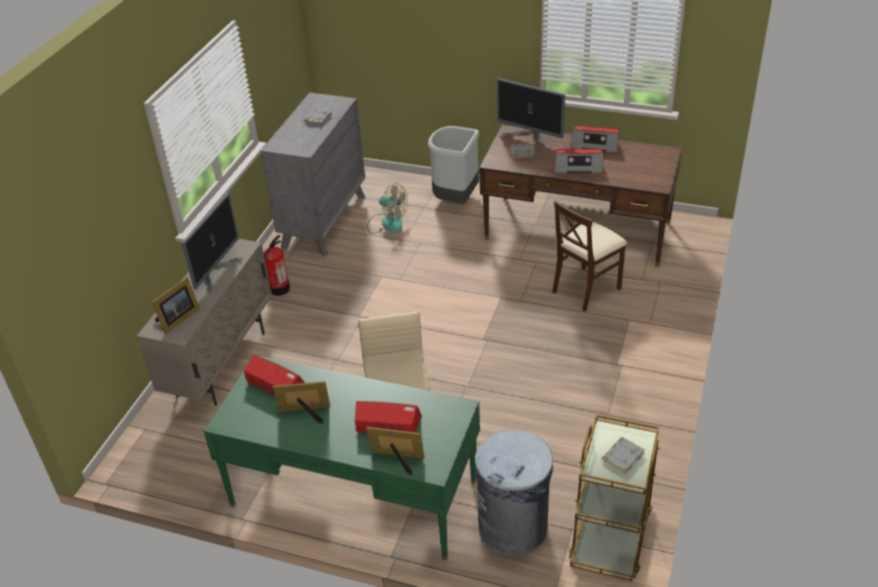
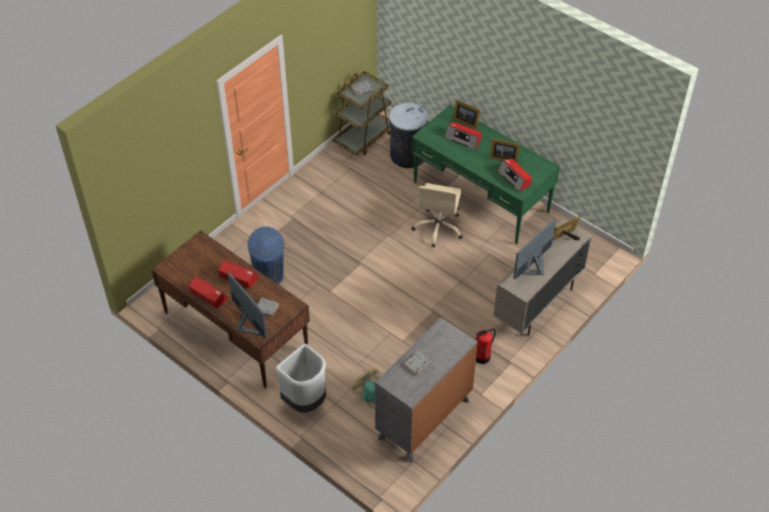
camera: 160 degrees left, 10 degrees up
beige chair [552,200,627,312] -> blue trash can [248,226,284,284]

